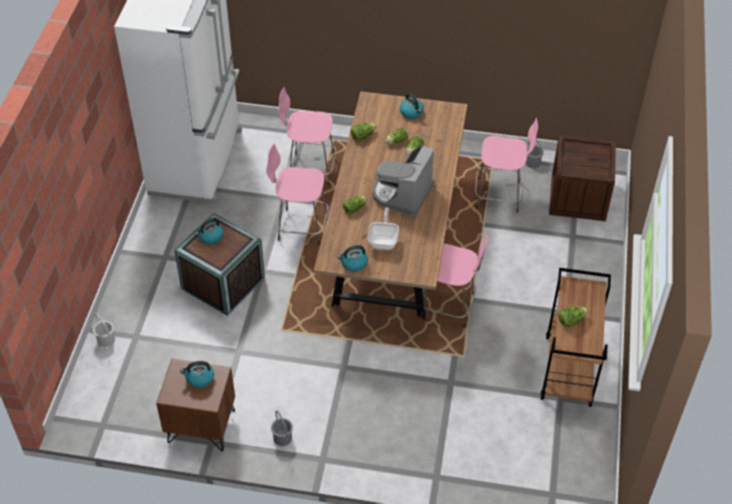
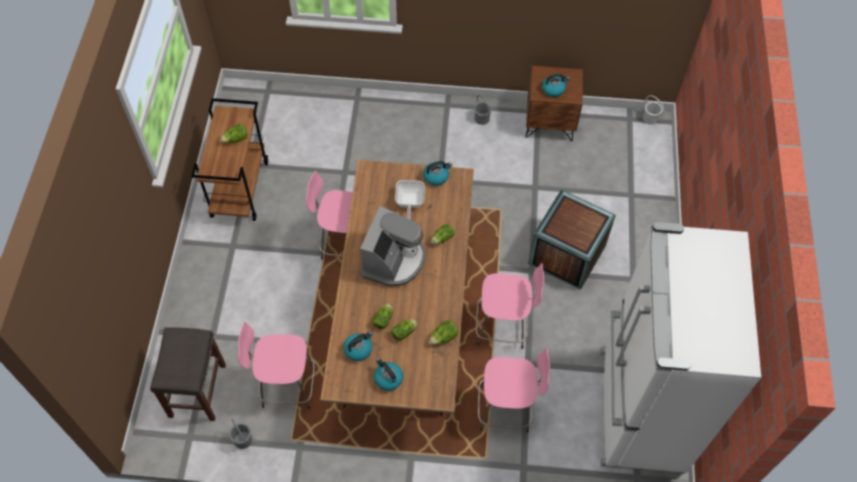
camera: 175 degrees right, 10 degrees up
white bucket [93,313,115,347] -> white bucket moved to [643,95,664,125]
kettle [195,218,224,245] -> kettle moved to [343,331,373,361]
crate [549,135,616,221] -> grey stool [150,327,226,421]

